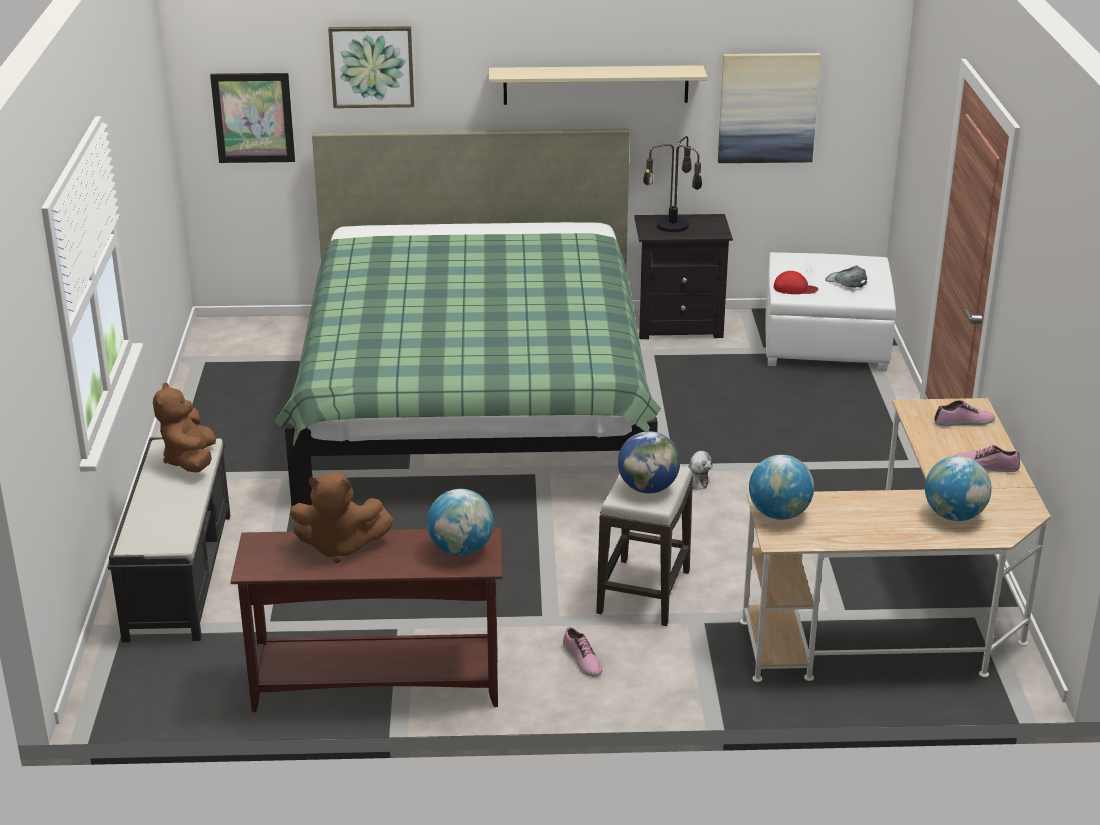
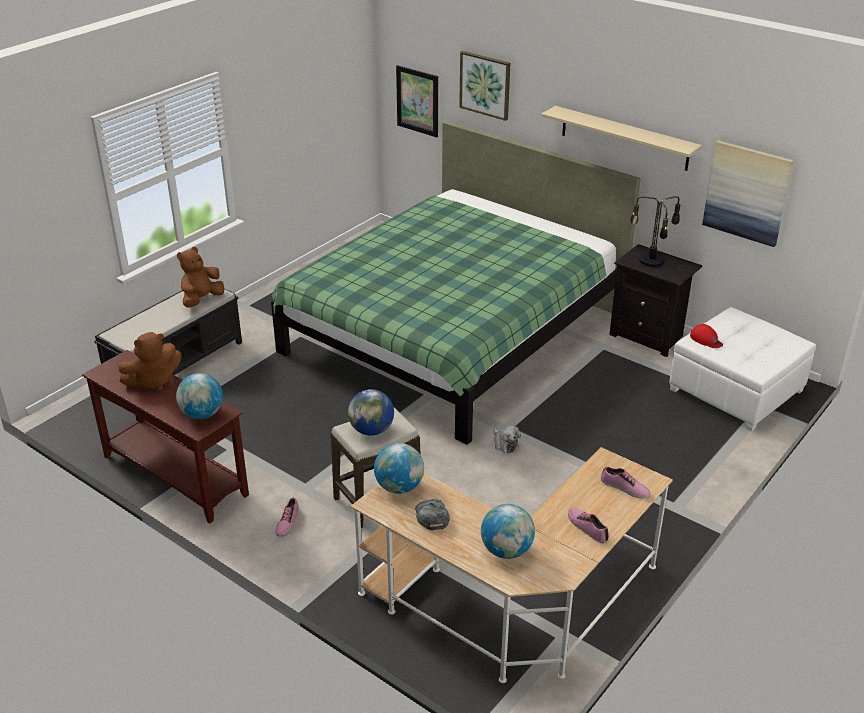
camera: 40 degrees right, 5 degrees up
brown plush toy [290,472,394,563] -> brown plush toy turned 75 degrees counterclockwise [118,332,181,391]
grey cap [825,266,867,287] -> grey cap moved to [415,499,450,530]

